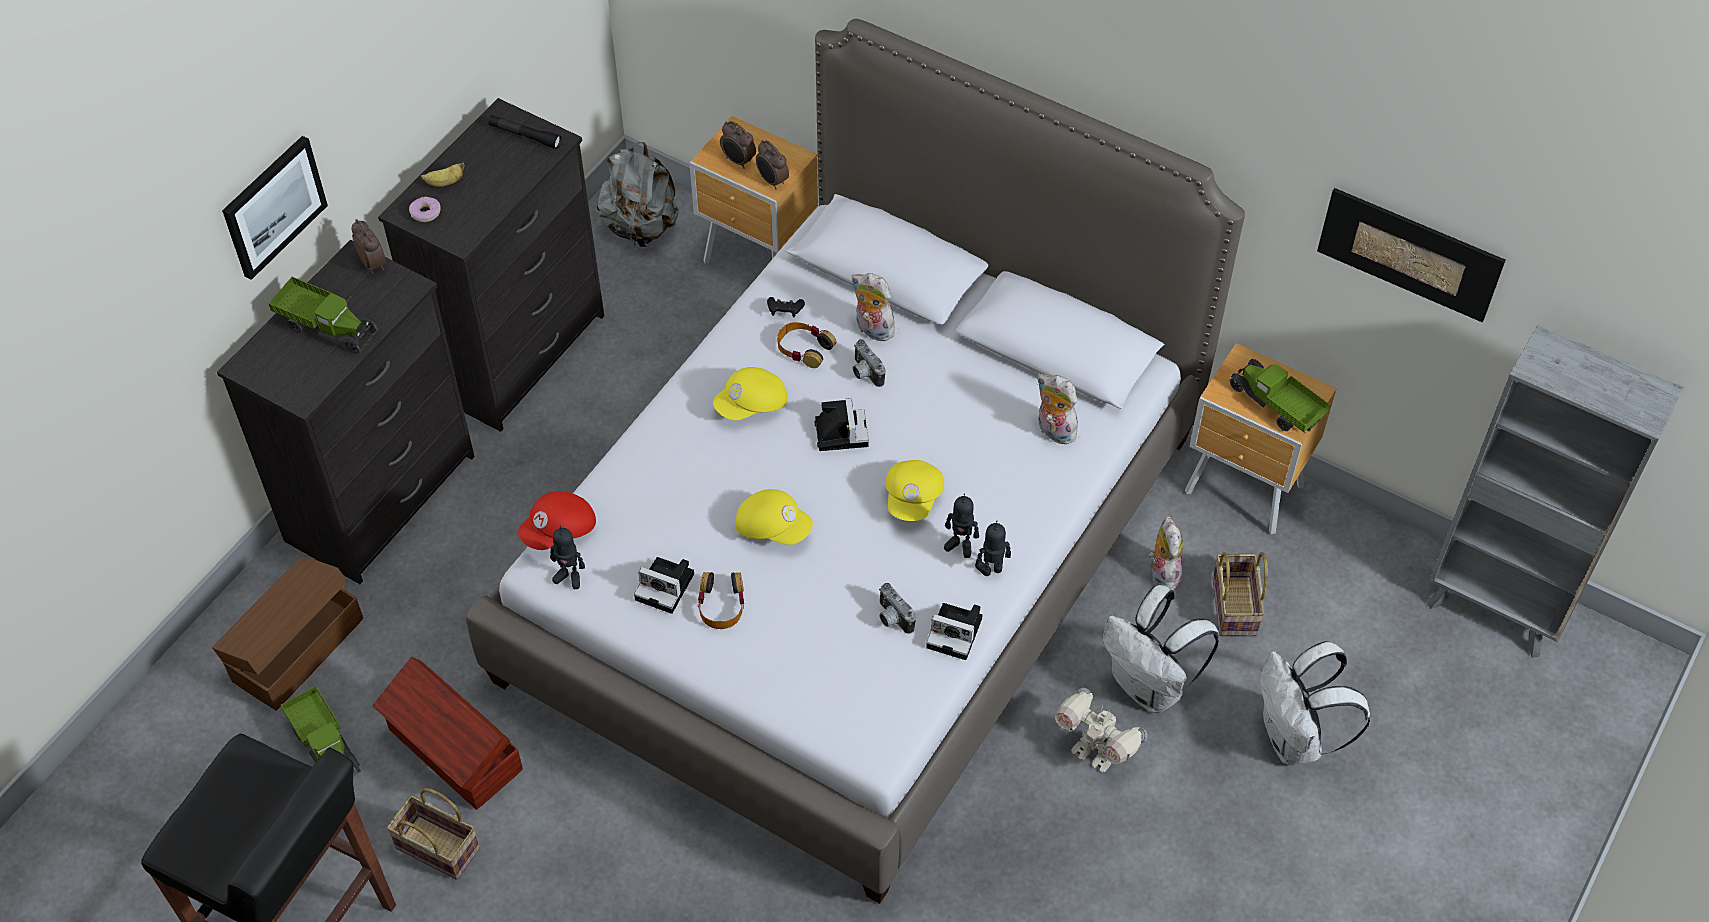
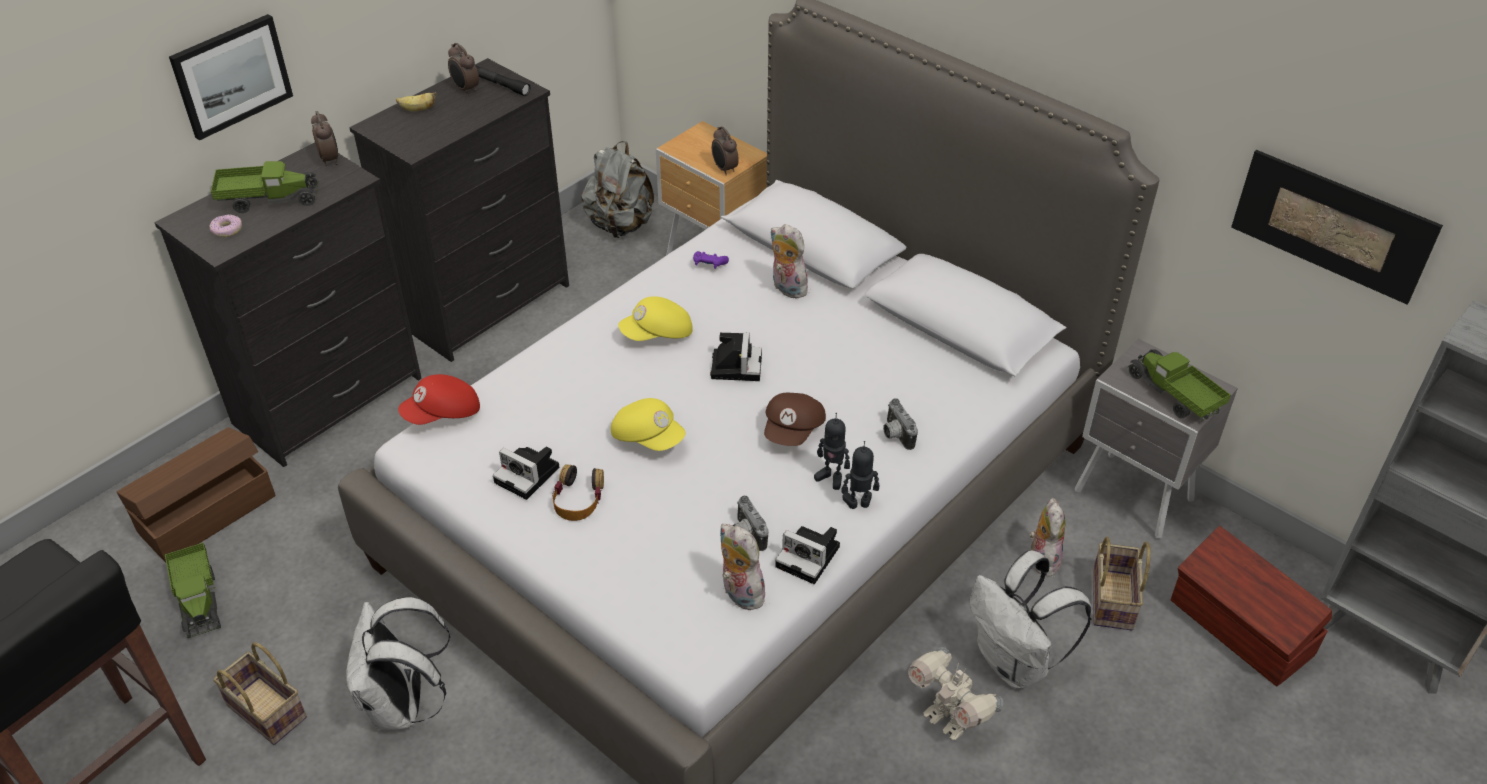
camera: 10 degrees right, 10 degrees down
toy truck [268,277,379,354] -> toy truck turned 45 degrees counterclockwise [211,161,319,213]
brown storage box [372,657,523,810] -> brown storage box moved to [1171,526,1332,687]
donut [409,197,441,222] -> donut moved to [209,214,242,237]
toy robot [550,525,585,589] -> none
alarm clock [720,121,756,169] -> alarm clock moved to [448,43,479,95]
black game controller [767,297,805,317] -> purple game controller [693,251,729,269]
headphones [777,322,836,368] -> none
camera [853,339,886,387] -> camera moved to [883,398,918,450]
yellow cap [885,460,944,521] -> brown cap [764,393,826,446]
plush toy [1037,374,1078,444] -> plush toy moved to [720,524,769,610]
brown nightstand [1185,343,1337,534] -> grey nightstand [1075,339,1238,539]
white backpack [1260,641,1370,765] -> white backpack moved to [346,597,451,730]

